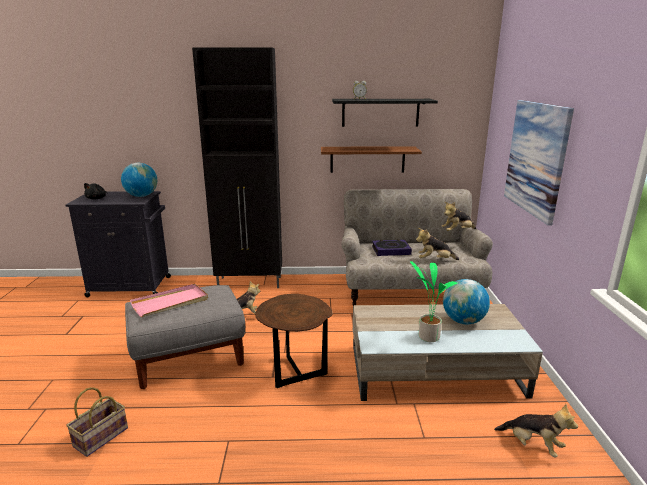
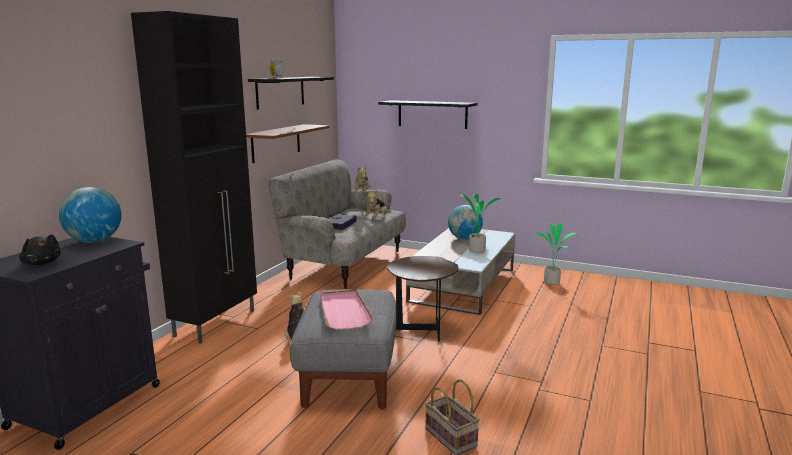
camera: 65 degrees left, 5 degrees down
plush toy [494,404,578,457] -> potted plant [536,222,577,285]
picture [504,100,574,225] -> black shelf [378,100,478,129]

